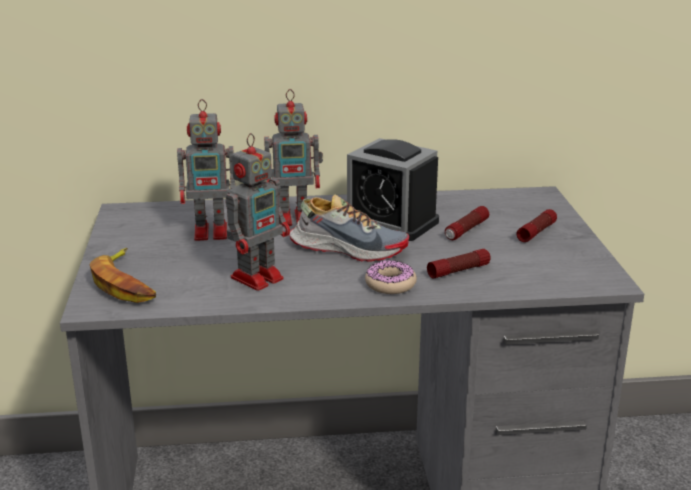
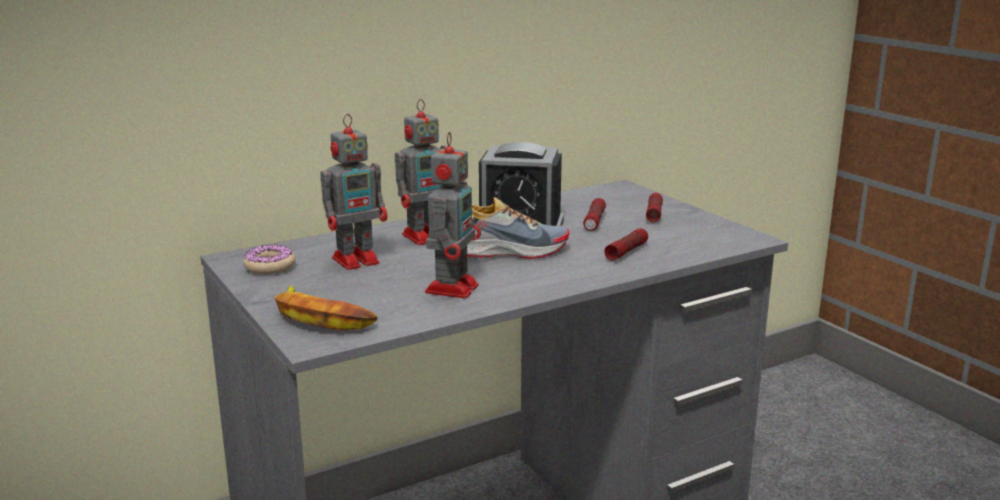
camera: 25 degrees left, 5 degrees down
donut [365,260,417,294] -> donut moved to [244,244,296,274]

